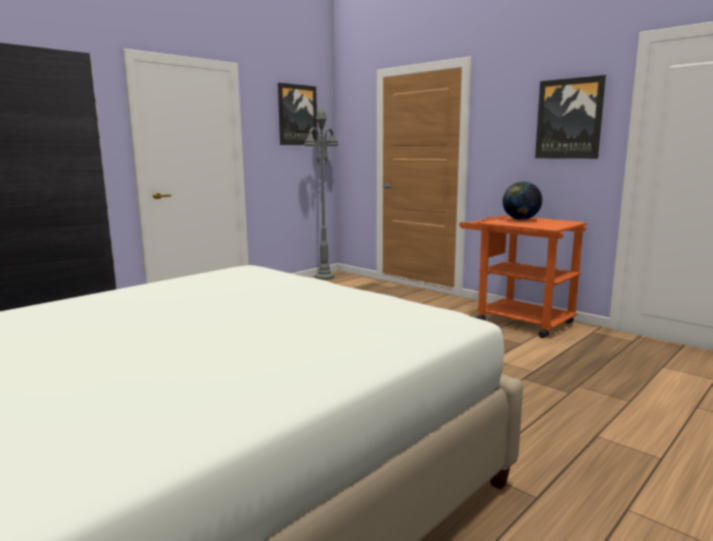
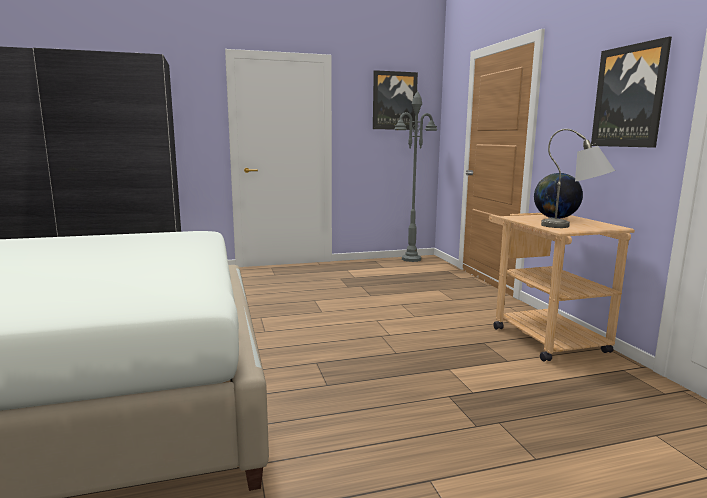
camera: 30 degrees right, 0 degrees up
orange cart [459,216,586,338] -> beige cart [489,213,635,362]
none -> grey table lamp [541,129,615,228]

